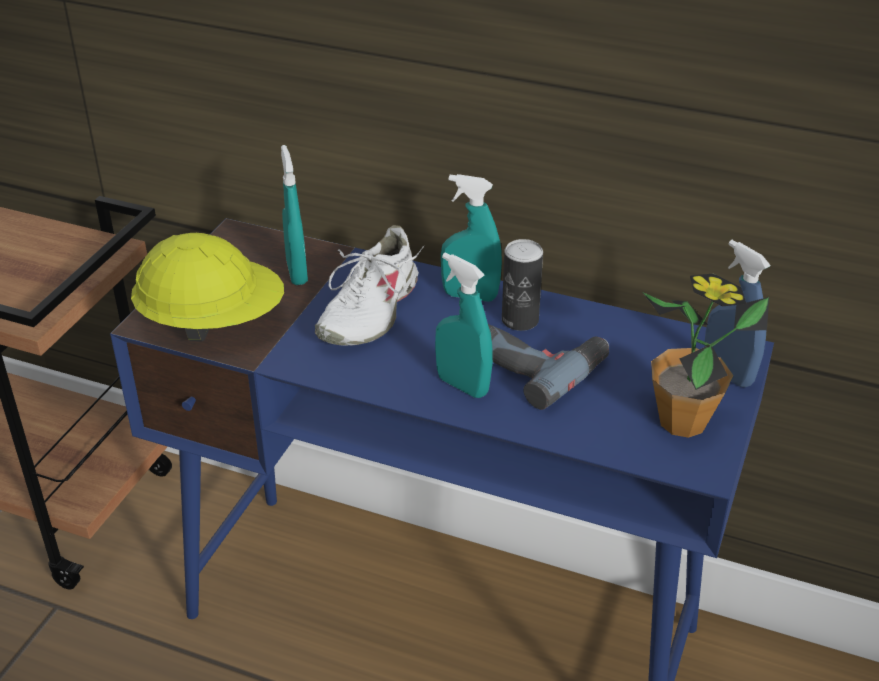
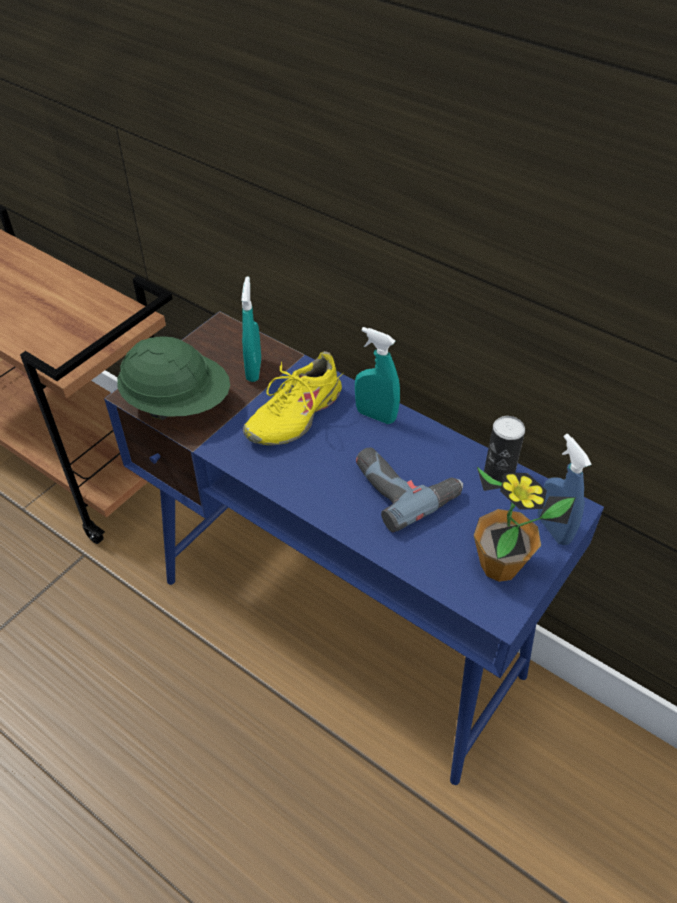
camera: 15 degrees right, 10 degrees up
yellow hard hat [131,233,284,341] -> green hard hat [117,336,230,420]
white shoe [315,225,425,346] -> yellow shoe [243,351,343,445]
turquoise spray bottle [435,252,493,398] -> none
can [502,239,543,331] -> can moved to [484,416,525,483]

